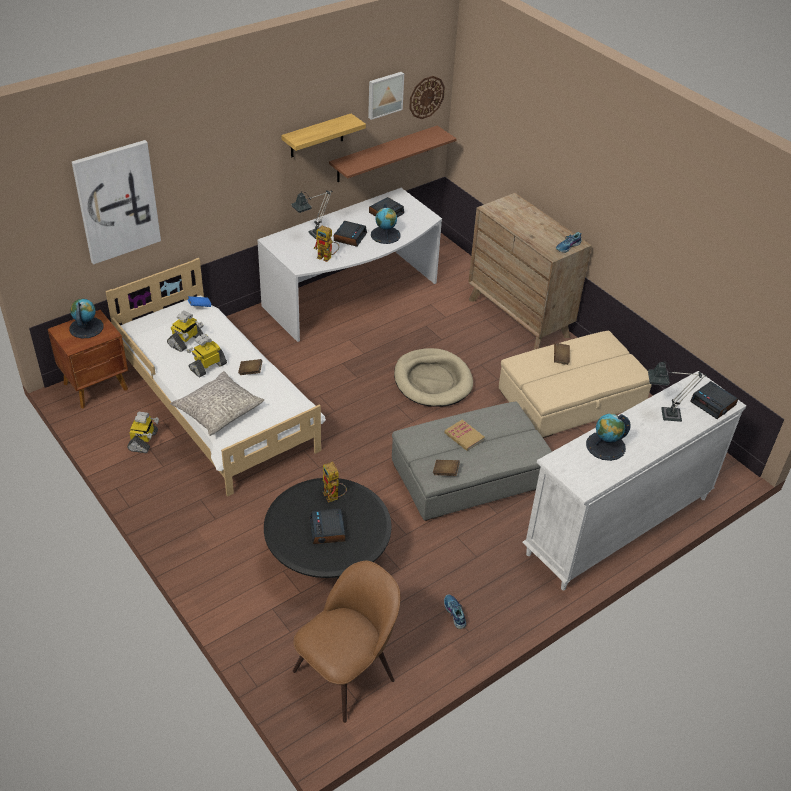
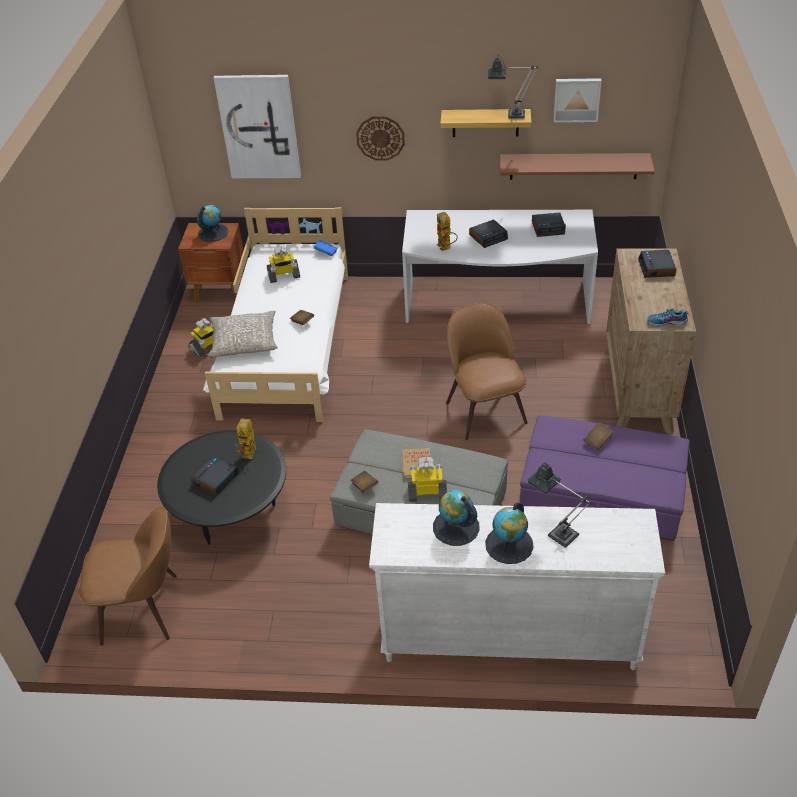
camera: 45 degrees right, 0 degrees up
toy robot [187,334,227,377] -> toy robot moved to [408,457,447,502]
table lamp [291,190,332,239] -> table lamp moved to [488,55,538,119]
globe [371,203,401,244] -> globe moved to [485,502,534,564]
beige dog bed [394,348,473,407] -> brown chair [446,303,528,440]
wall clock [409,76,445,119] -> wall clock moved to [356,116,405,160]
shoe [444,594,466,629] -> none
beige ottoman [499,331,652,438] -> purple ottoman [520,415,690,541]
alarm clock [690,381,738,419] -> alarm clock moved to [638,250,676,278]

